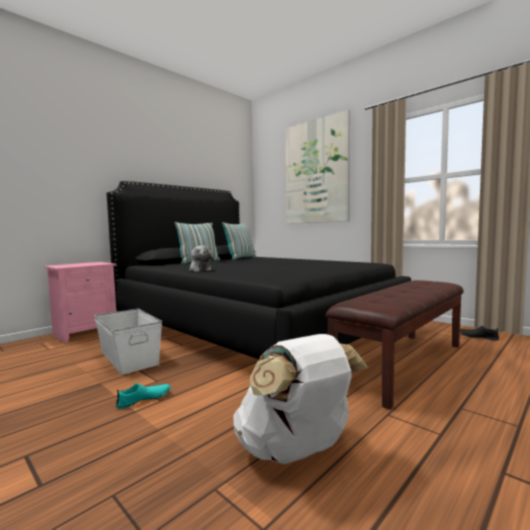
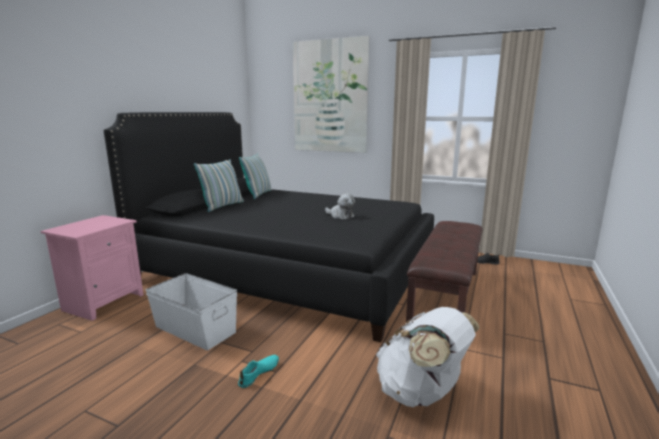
camera: 20 degrees left, 10 degrees up
plush toy [189,246,214,271] -> plush toy moved to [325,194,355,219]

